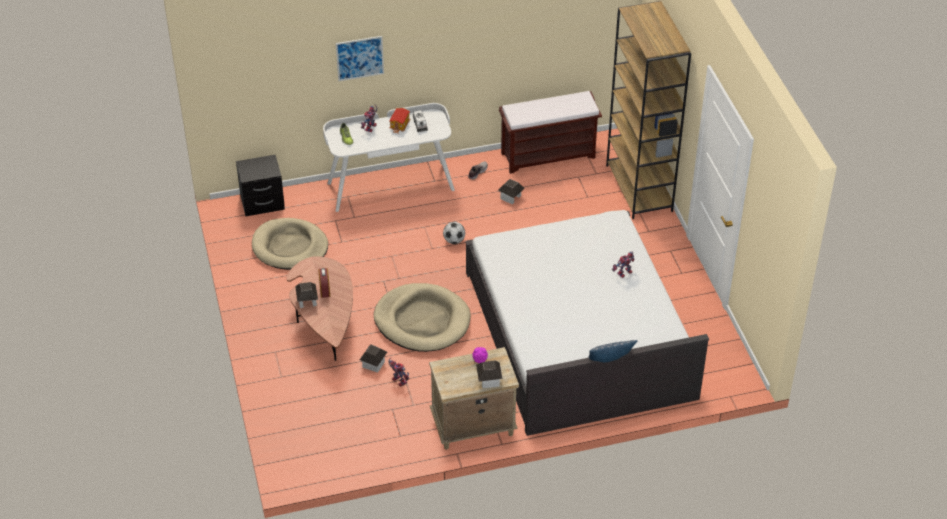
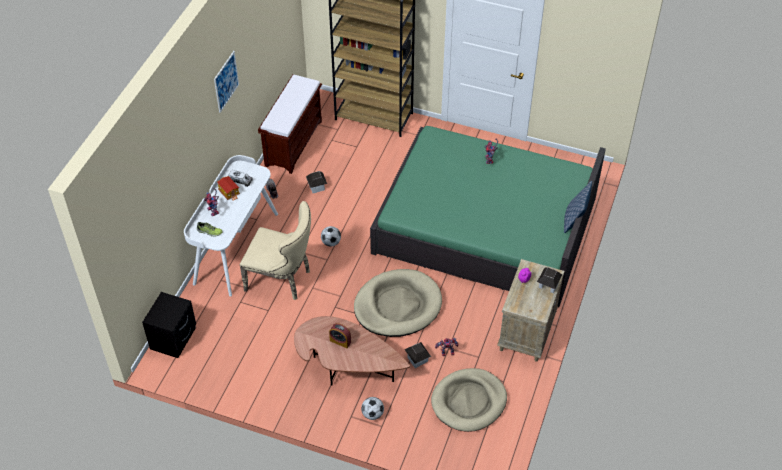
camera: 55 degrees left, 5 degrees up
beige dog bed [252,218,328,270] -> beige dog bed moved to [431,368,507,432]
toy house [295,282,318,308] -> none
picture [336,36,384,81] -> picture moved to [214,51,239,113]
white bed [465,210,709,436] -> green bed [370,126,606,307]
none -> beige chair [240,201,311,300]
none -> football [361,397,384,420]

